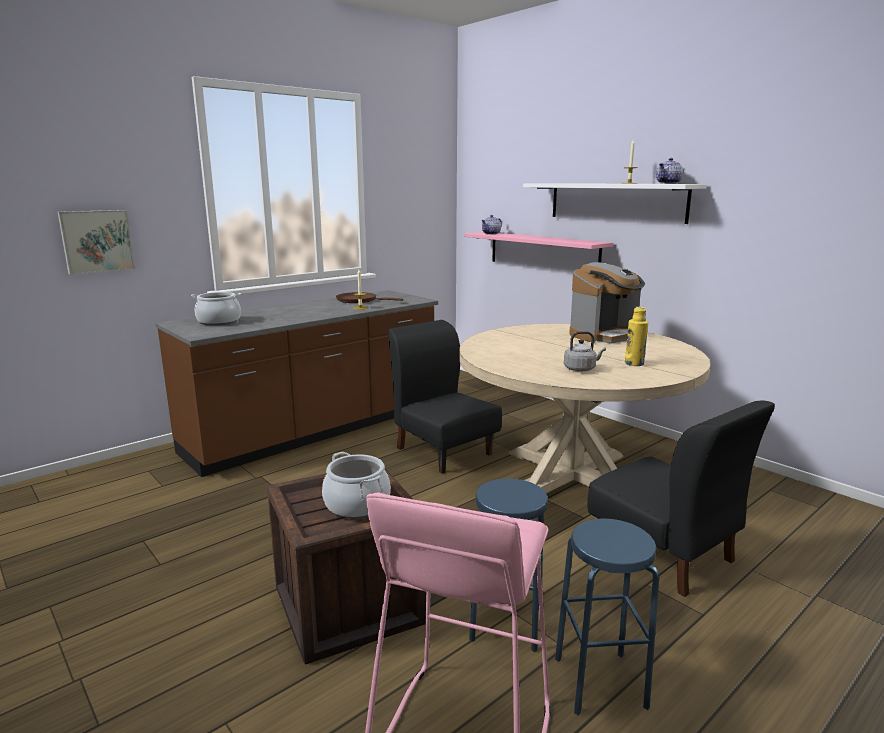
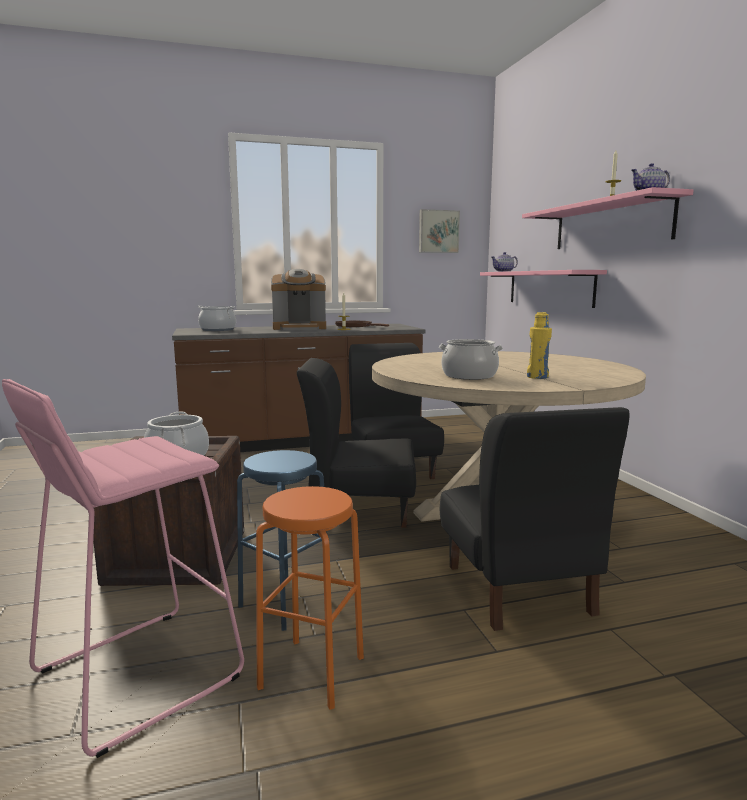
camera: 25 degrees right, 5 degrees down
picture [58,210,135,275] -> picture moved to [419,209,460,253]
white shelf [523,183,707,224] -> pink shelf [522,187,693,249]
blue stool [555,518,659,716] -> orange stool [256,486,364,710]
grey kettle [564,331,606,372] -> cooking pot [439,339,503,380]
coffee machine [569,262,645,344] -> coffee machine moved to [271,269,326,330]
none -> black chair [297,358,416,527]

